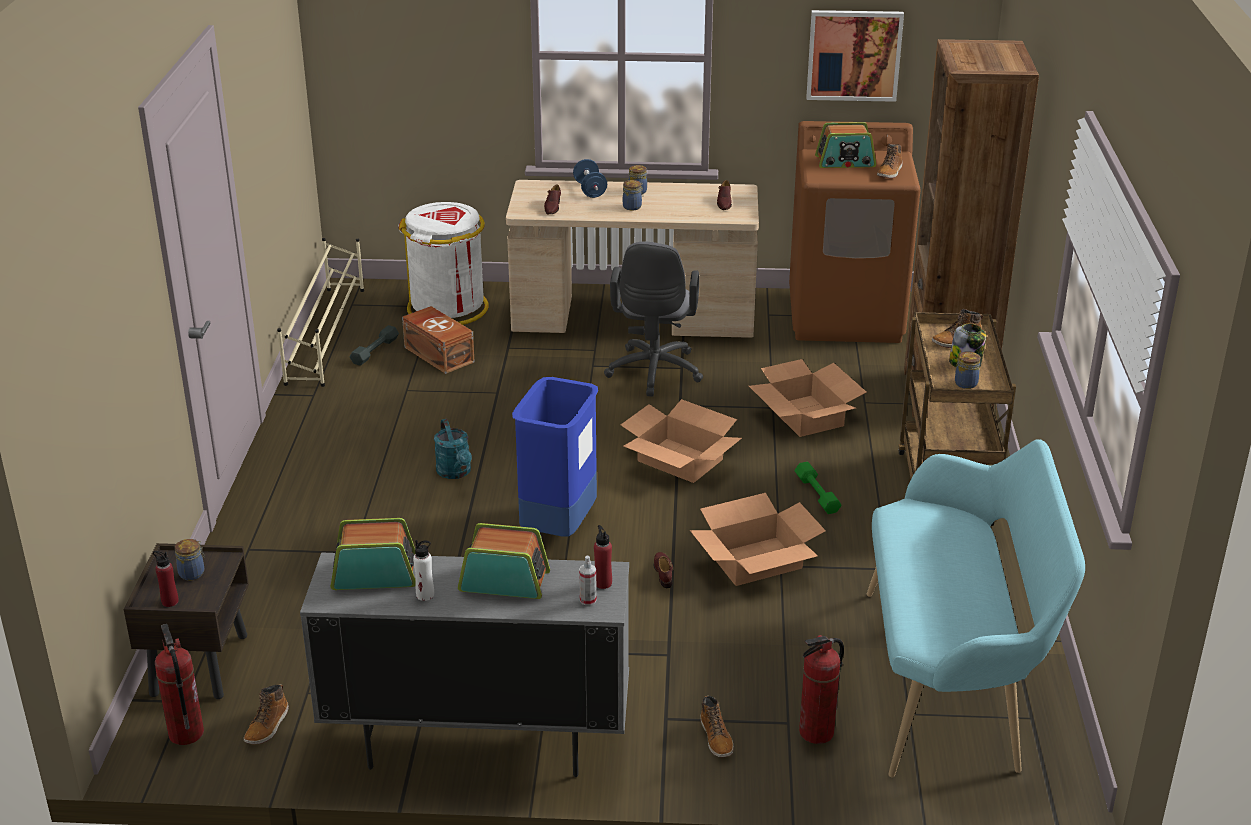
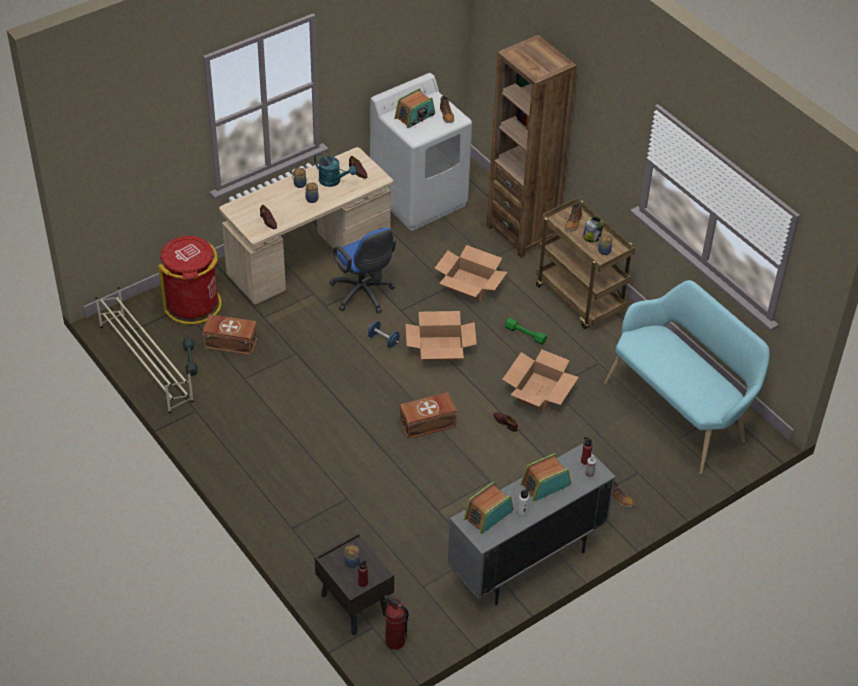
camera: 40 degrees left, 15 degrees up
boot [244,684,289,744] -> none
white trash can [398,202,489,325] -> red trash can [158,236,222,325]
turquoise watering can [434,419,472,479] -> turquoise watering can moved to [314,154,356,187]
blue trash can [512,377,598,537] -> brown storage box [400,392,457,439]
blue dumbbell [573,159,607,198] -> blue dumbbell moved to [368,321,400,348]
grey office chair [604,242,703,396] -> blue office chair [330,228,396,313]
brown washing machine [789,121,921,343] -> white washing machine [370,73,472,231]
fire extinguisher [799,635,844,744] -> none
picture [806,10,904,102] -> none

